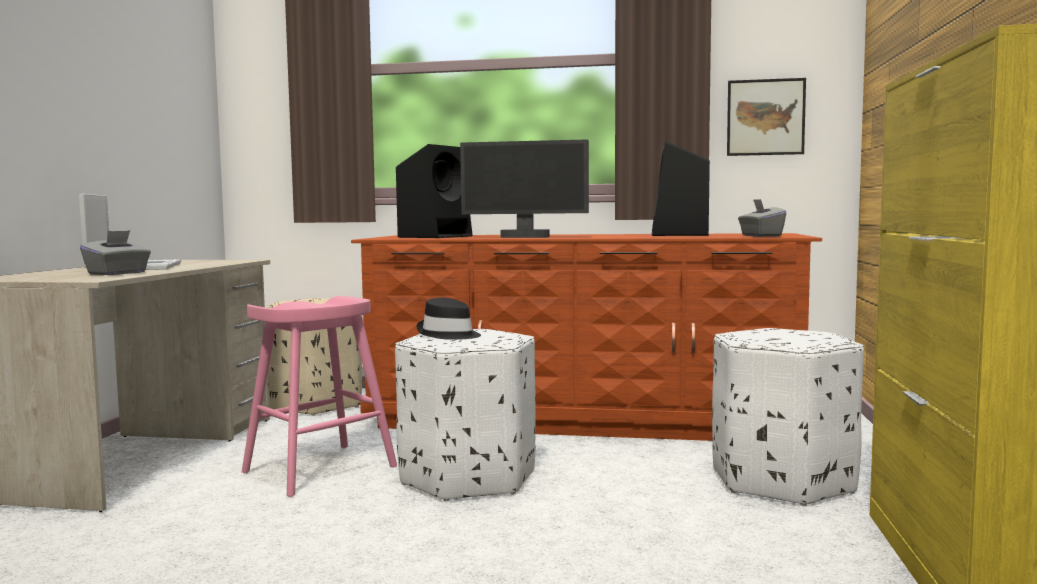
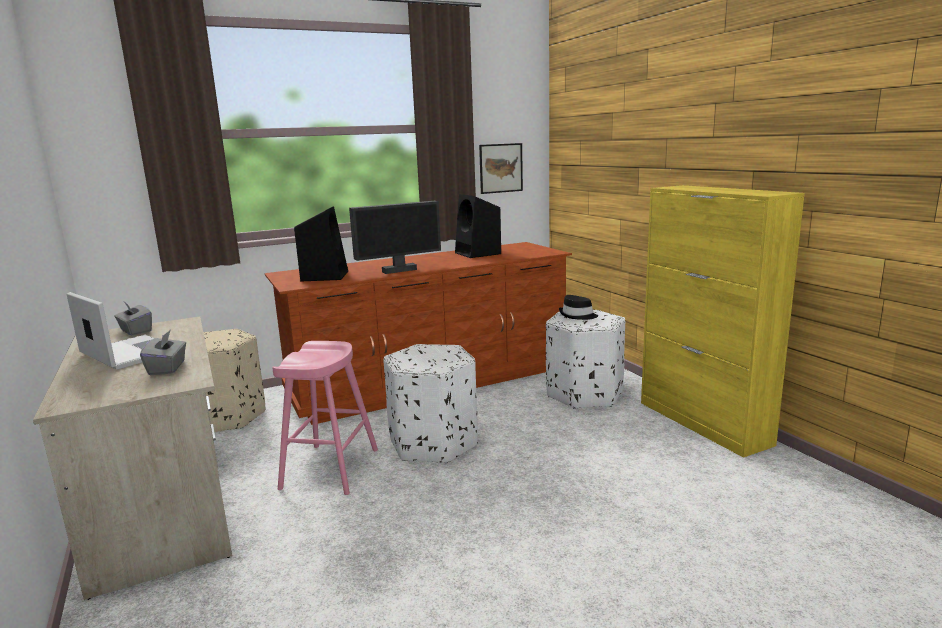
camera: 35 degrees left, 10 degrees up
black hat [416,298,481,340] -> black hat moved to [559,295,598,320]
grey tissue box [738,199,786,237] -> grey tissue box moved to [114,303,152,335]

